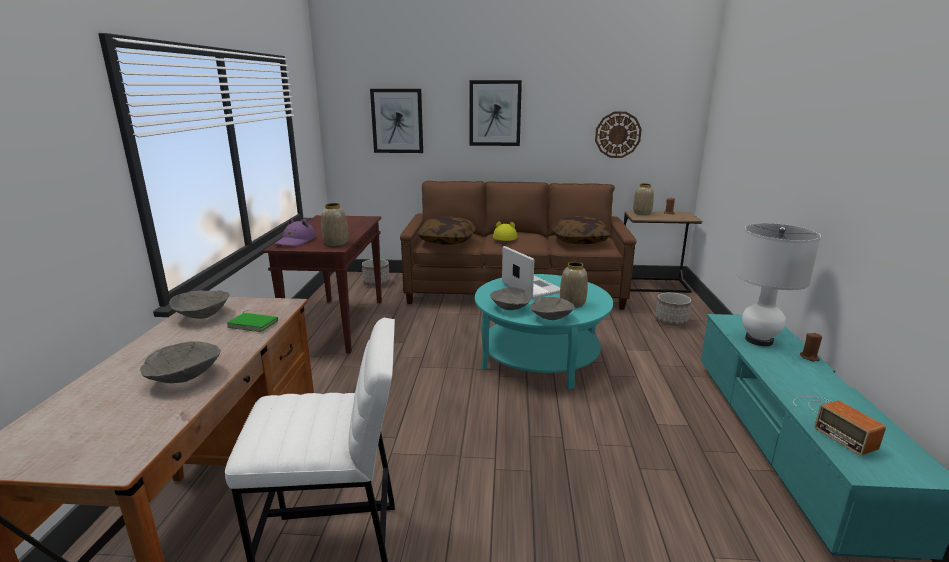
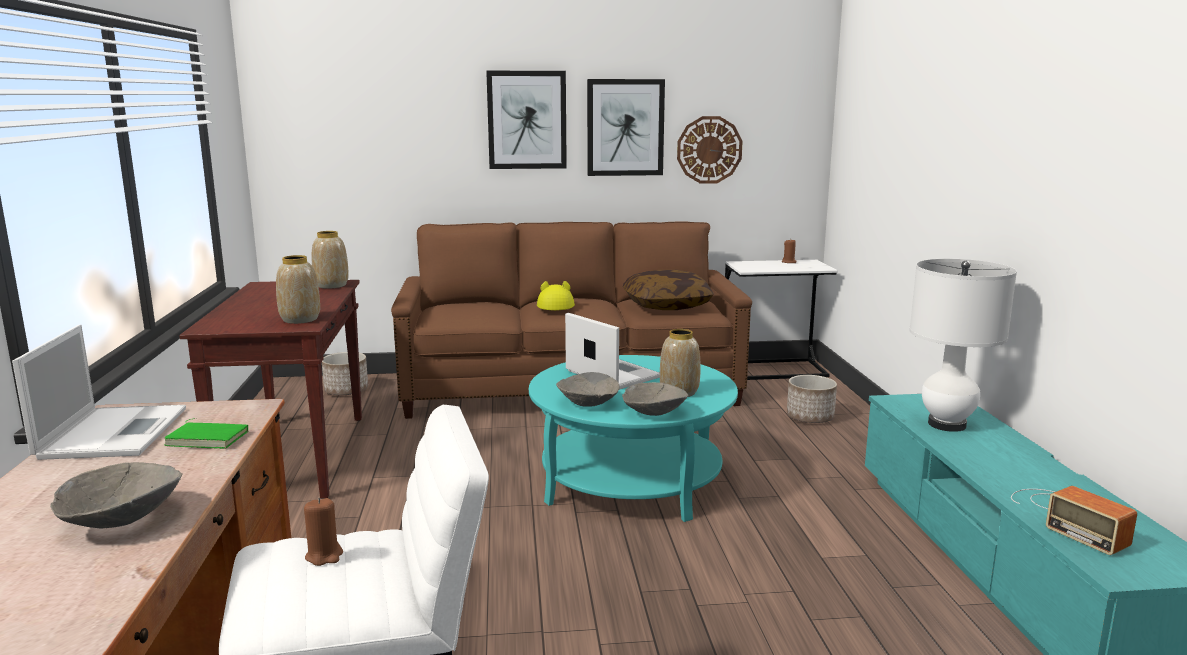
camera: 10 degrees left, 5 degrees down
grey bowl [169,290,230,319] -> laptop [12,324,186,460]
purple hat [275,218,316,246] -> none
picture [370,89,423,153] -> picture moved to [587,79,665,176]
pillow [418,217,476,245] -> none
brown side table [624,211,702,293] -> white side table [725,260,838,380]
vase [633,183,654,215] -> vase moved to [312,231,349,289]
brown candle [800,332,822,361] -> brown candle moved to [304,498,343,566]

